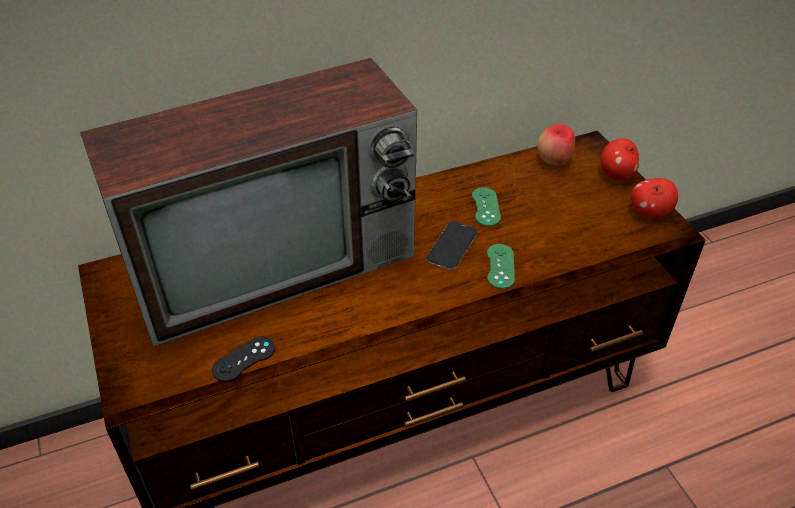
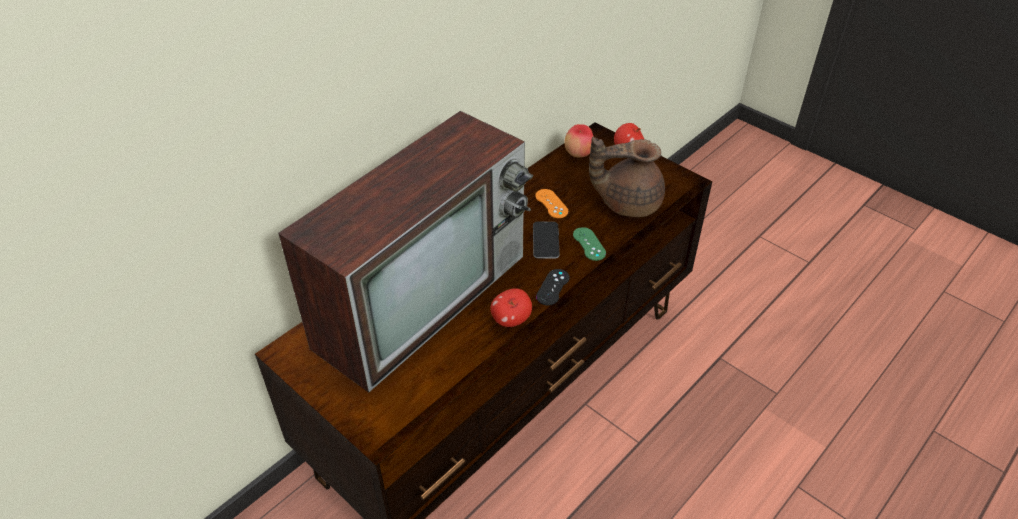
camera: 25 degrees left, 0 degrees up
black game controller [212,336,275,382] -> black game controller moved to [536,269,570,305]
green game controller [472,187,501,227] -> orange game controller [535,189,568,218]
apple [631,178,678,218] -> apple moved to [490,288,532,327]
none -> brown teapot [589,137,665,217]

